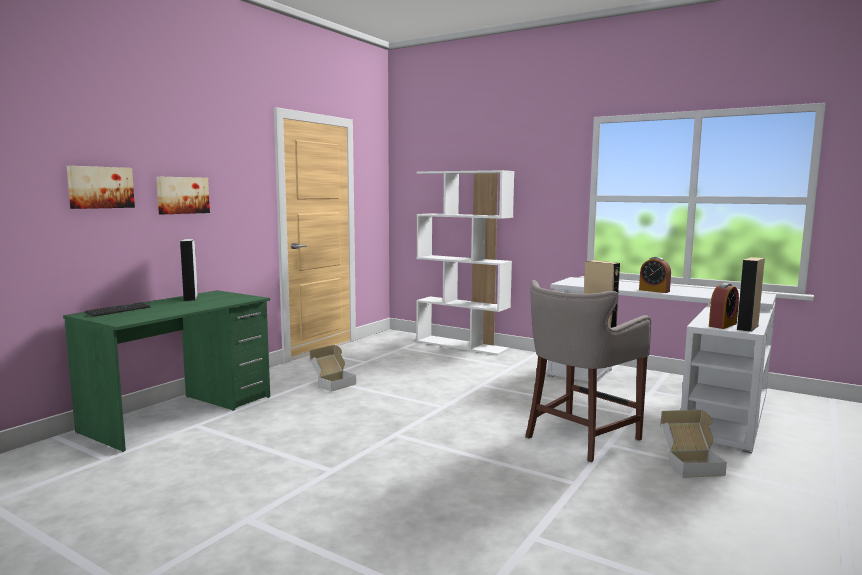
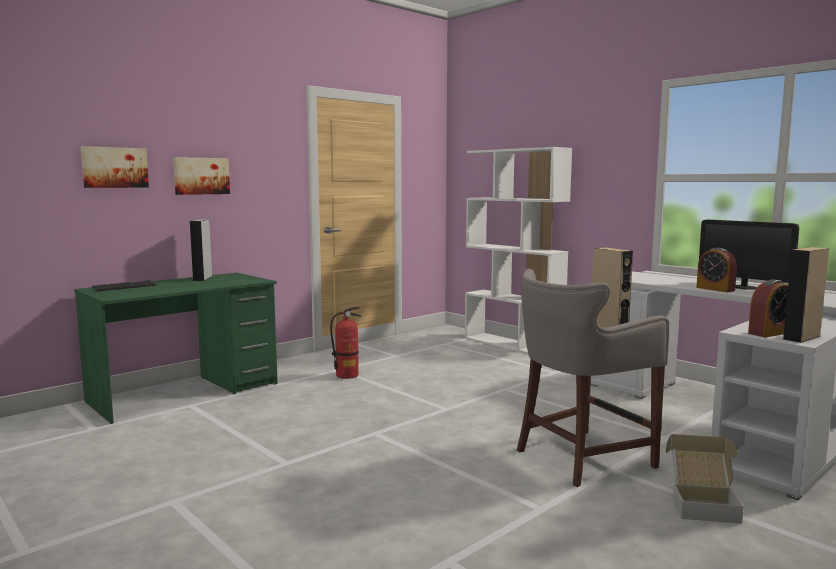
camera: 15 degrees right, 0 degrees up
cardboard box [309,345,356,392] -> fire extinguisher [330,307,361,379]
none -> monitor [699,220,799,290]

